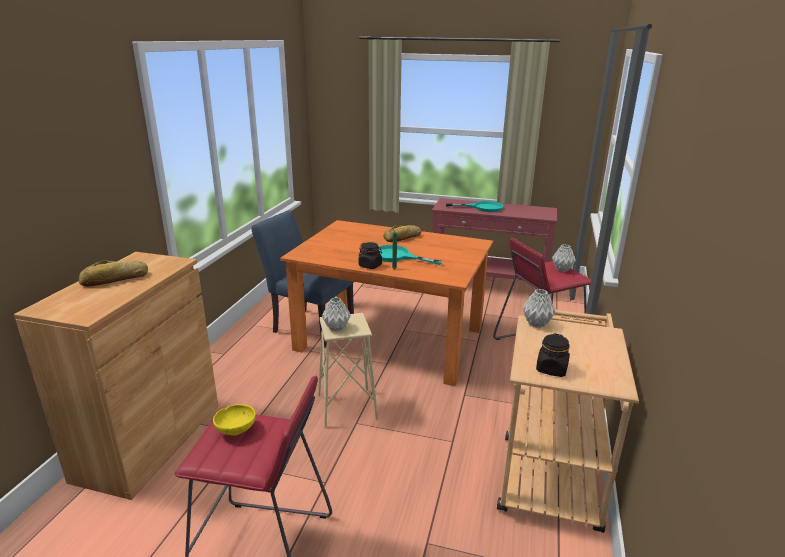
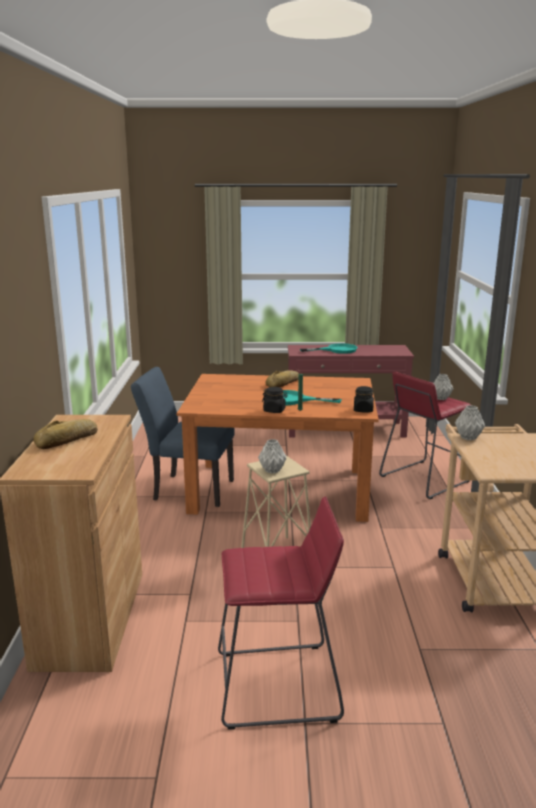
camera: 15 degrees left, 5 degrees down
yellow bowl [213,404,256,436] -> none
black jar [536,333,570,377] -> black jar moved to [354,386,374,412]

